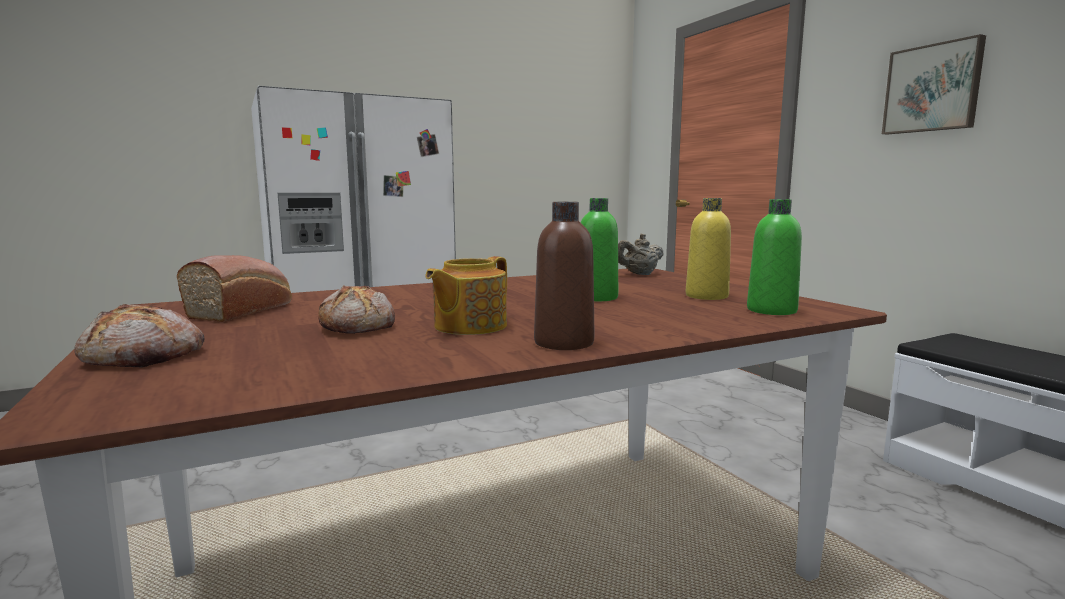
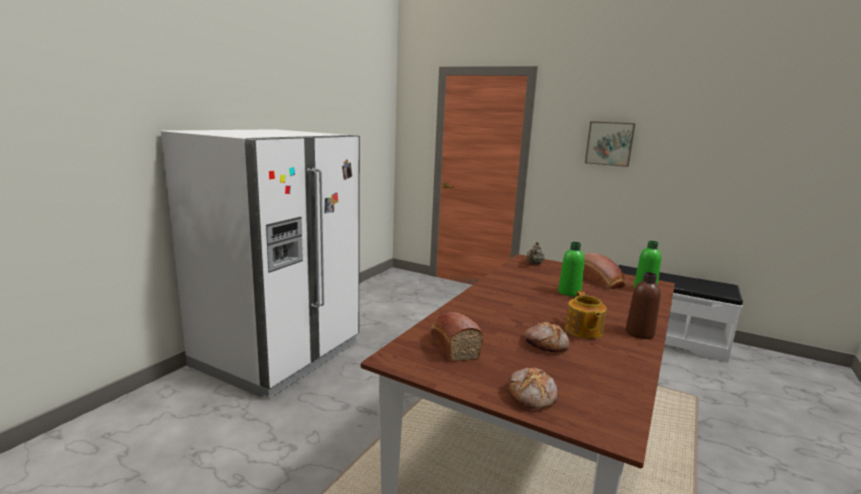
camera: 35 degrees left, 5 degrees up
yellow bottle [686,198,731,300] -> bread [583,253,626,289]

